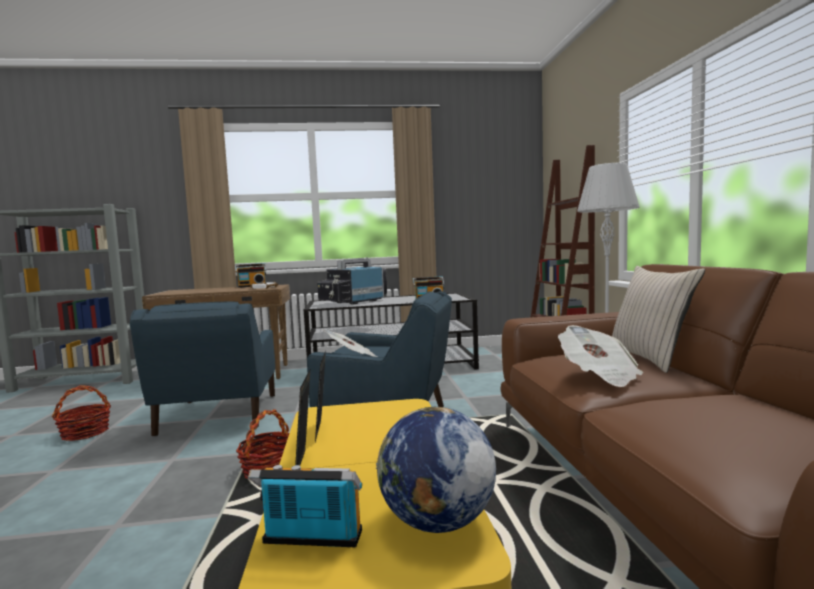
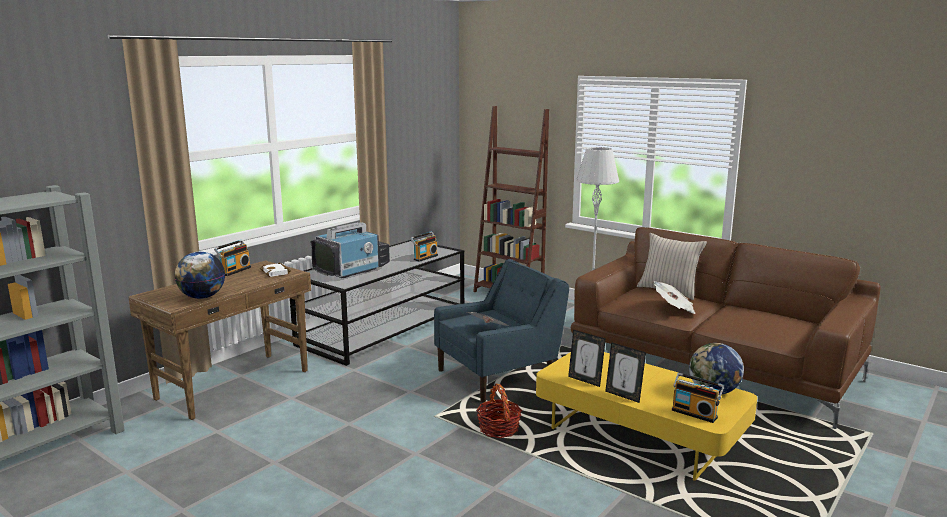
camera: 45 degrees left, 10 degrees up
basket [52,386,111,441] -> none
blue armchair [130,301,276,437] -> none
radio [248,465,362,547] -> radio turned 105 degrees counterclockwise [672,373,724,423]
television [317,257,387,304] -> television turned 135 degrees counterclockwise [311,222,390,278]
none -> globe [175,252,225,299]

